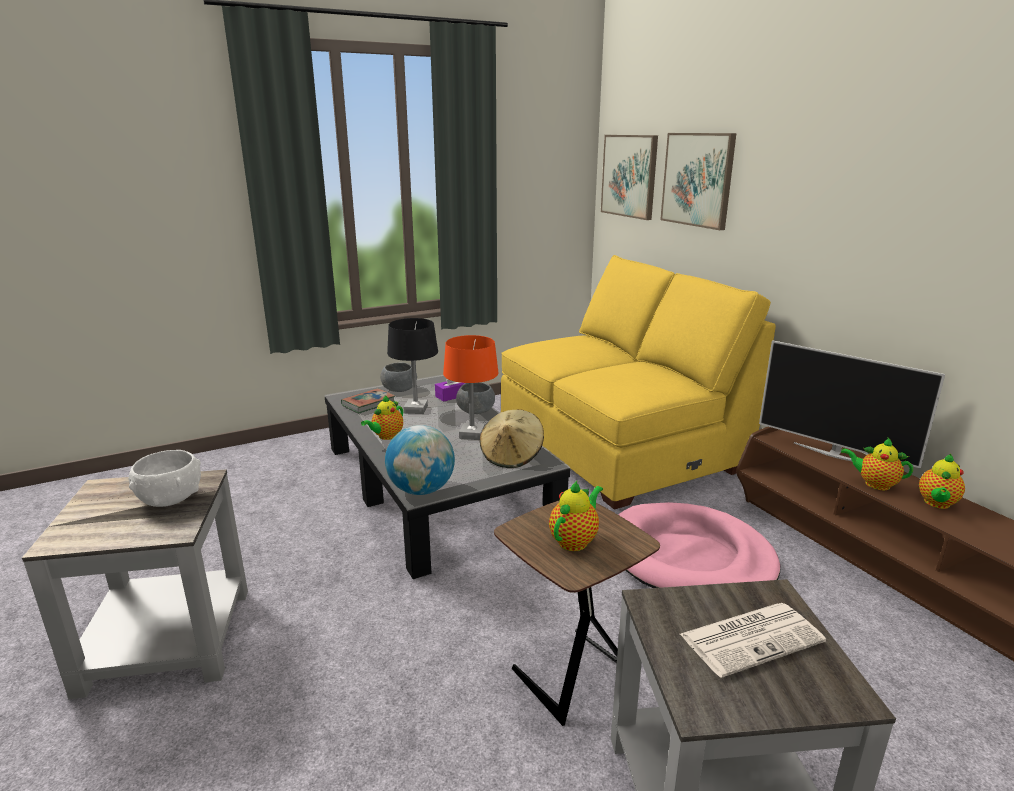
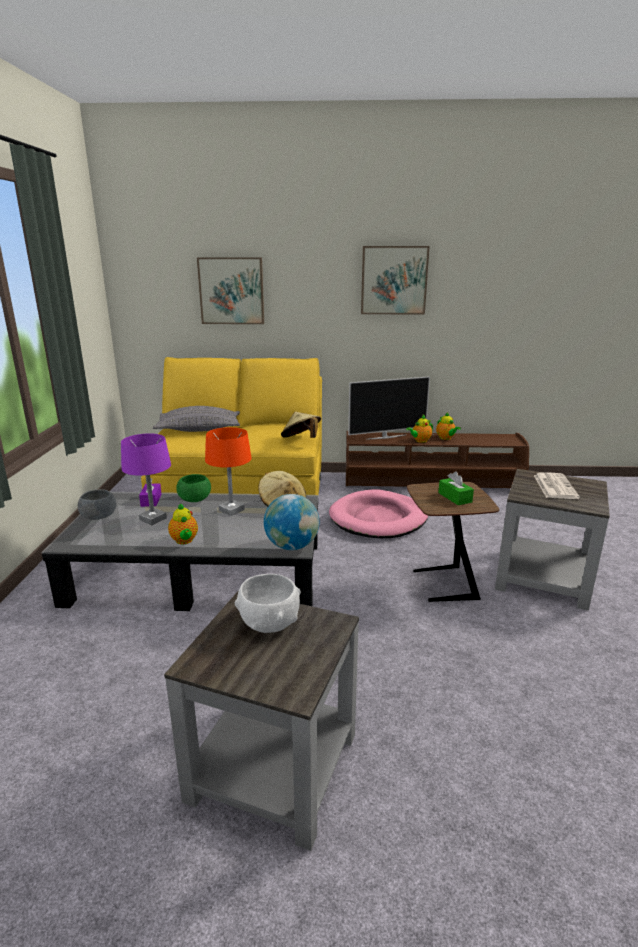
camera: 60 degrees left, 0 degrees up
book [341,388,395,413] -> none
black table lamp [387,318,438,414] -> purple table lamp [121,433,171,525]
grey bowl [456,382,495,414] -> green bowl [176,474,211,502]
teapot [549,481,603,551] -> green tissue box [438,471,474,505]
picture [601,135,658,220] -> picture moved to [361,246,430,315]
none -> grey pillow [153,406,240,432]
none -> beige hat [281,412,321,438]

